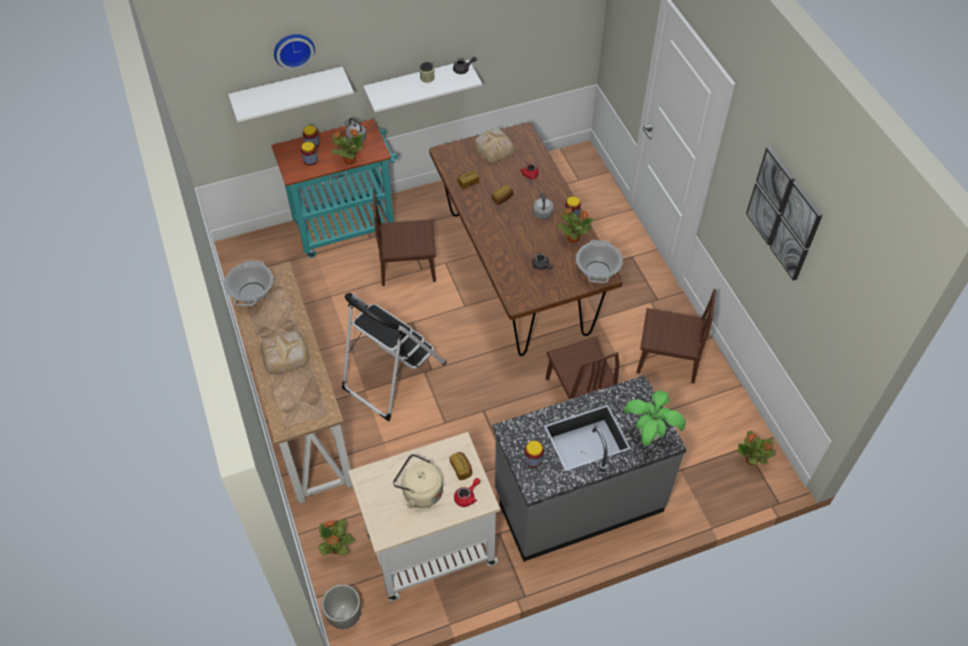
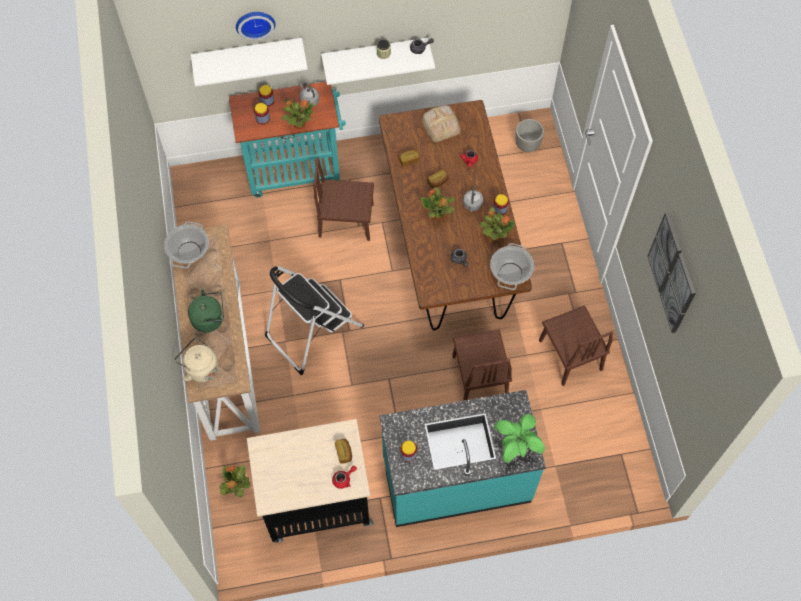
camera: 10 degrees right, 10 degrees up
bread [260,332,309,373] -> green kettle [188,289,224,333]
planter [321,584,361,629] -> planter moved to [515,119,544,152]
white cart [348,432,500,601] -> black cart [247,419,374,543]
beige kettle [393,454,443,508] -> beige kettle moved to [175,337,219,382]
grey counter [493,375,687,562] -> turquoise counter [380,390,546,527]
brown chair [637,289,716,383] -> brown chair turned 45 degrees clockwise [539,305,613,386]
potted plant [737,431,776,465] -> potted plant moved to [421,187,455,220]

